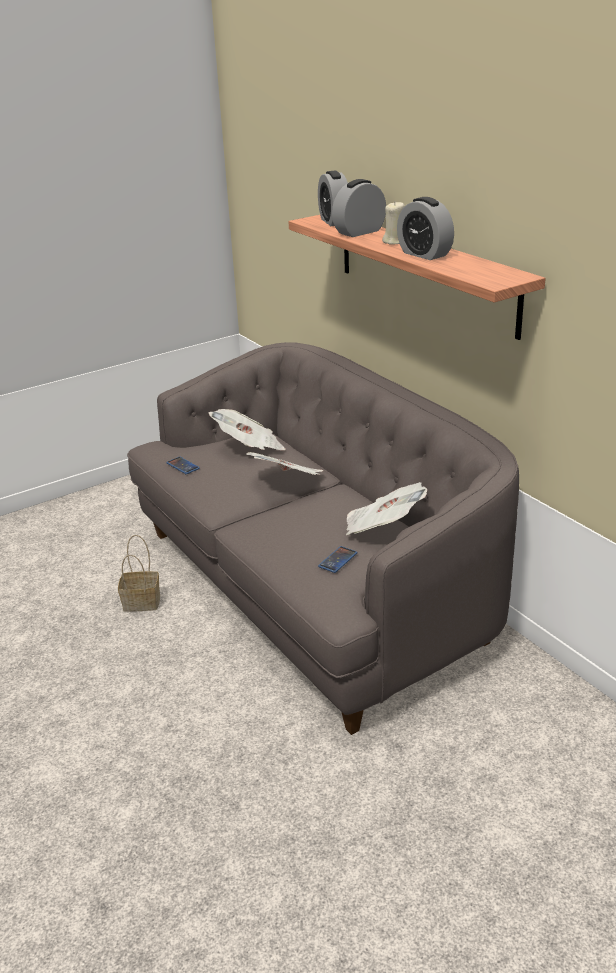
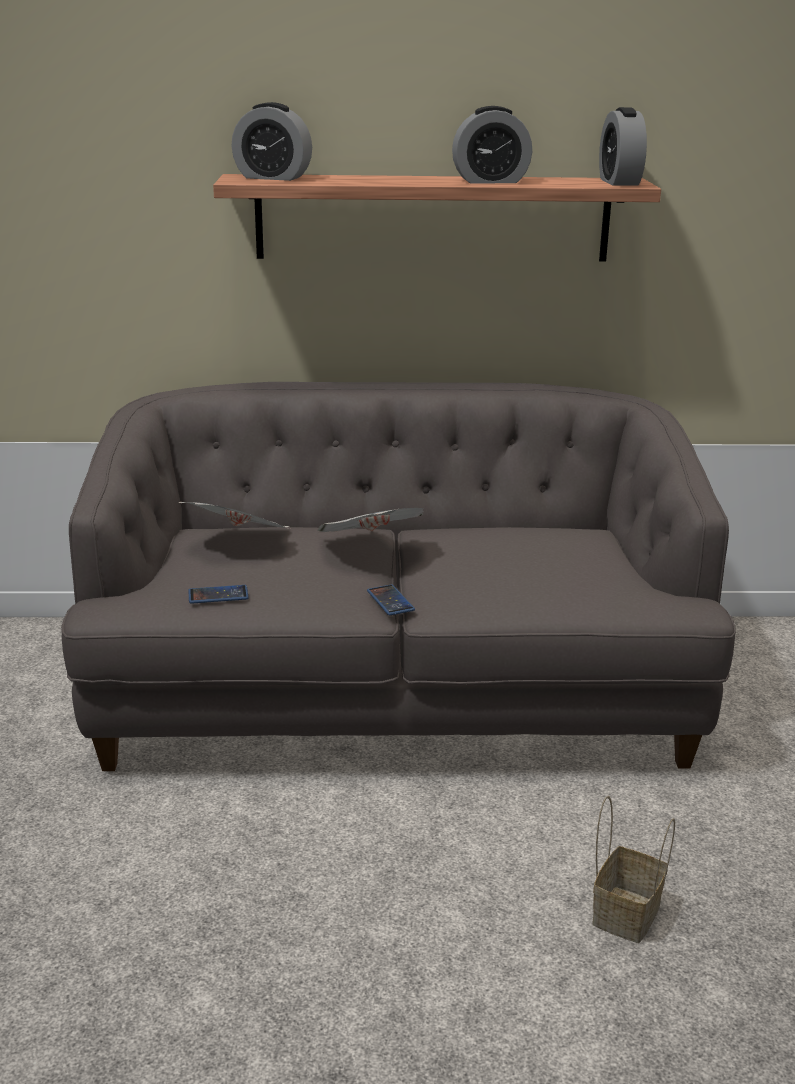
camera: 60 degrees left, 5 degrees down
basket [118,535,160,612] -> basket moved to [592,796,675,943]
phone [318,546,358,573] -> phone moved to [367,584,415,615]
alarm clock [332,179,386,237] -> alarm clock moved to [599,107,647,186]
newspaper [346,482,427,535] -> none
beige candle [382,201,405,245] -> none

